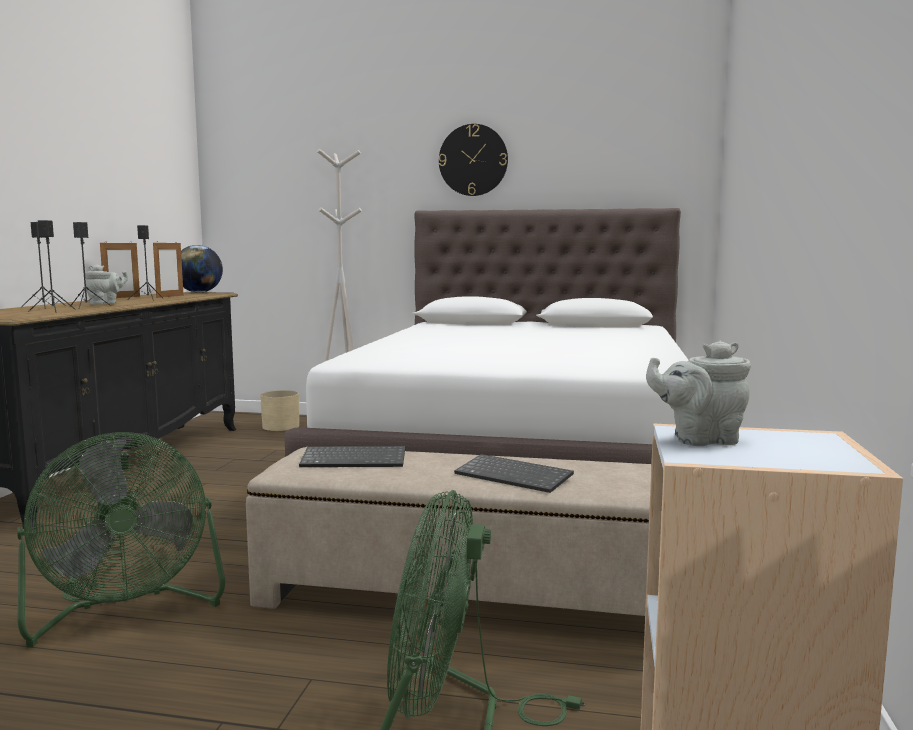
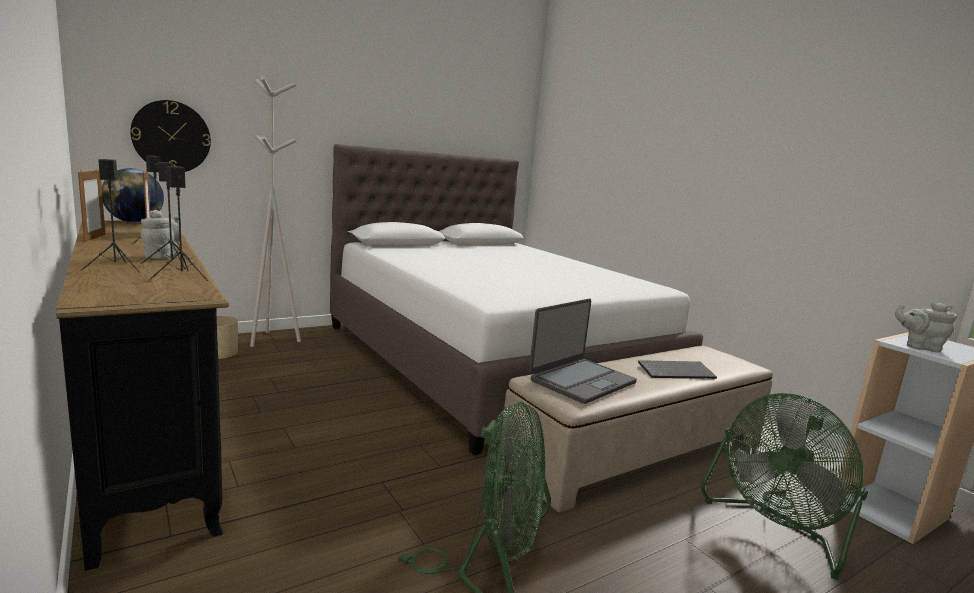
camera: 45 degrees left, 5 degrees up
keyboard [299,446,405,467] -> laptop [529,299,637,404]
wall clock [439,124,508,196] -> wall clock moved to [130,100,211,172]
grey teapot [646,341,751,446] -> grey teapot turned 75 degrees clockwise [895,303,957,353]

